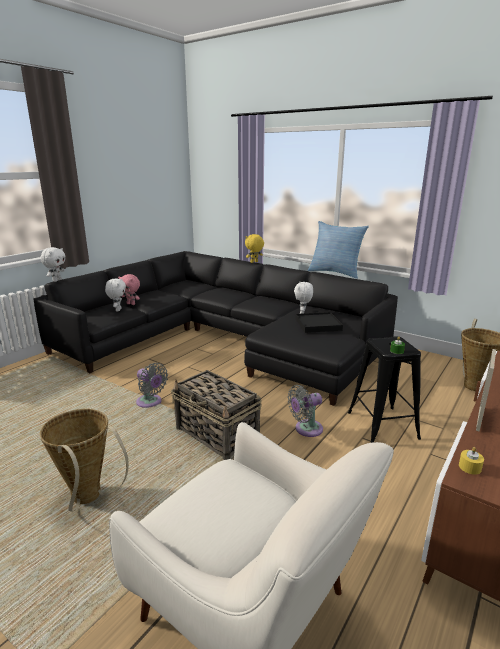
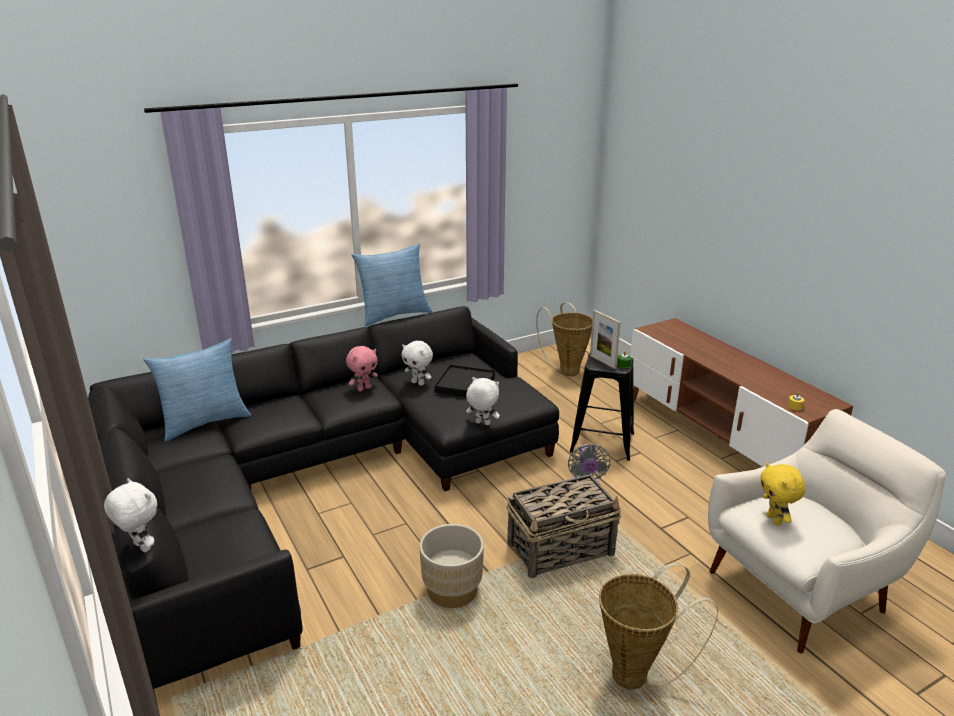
camera: 65 degrees left, 5 degrees up
white plush toy [105,278,126,311] -> white plush toy moved to [466,377,500,425]
pink plush toy [118,274,140,305] -> pink plush toy moved to [346,346,378,392]
grey fan [136,363,168,408] -> beige planter [419,524,484,608]
yellow plush toy [245,234,264,263] -> yellow plush toy moved to [760,462,806,526]
picture frame [476,349,496,432] -> picture frame moved to [590,310,621,369]
none -> pillow [143,338,251,441]

